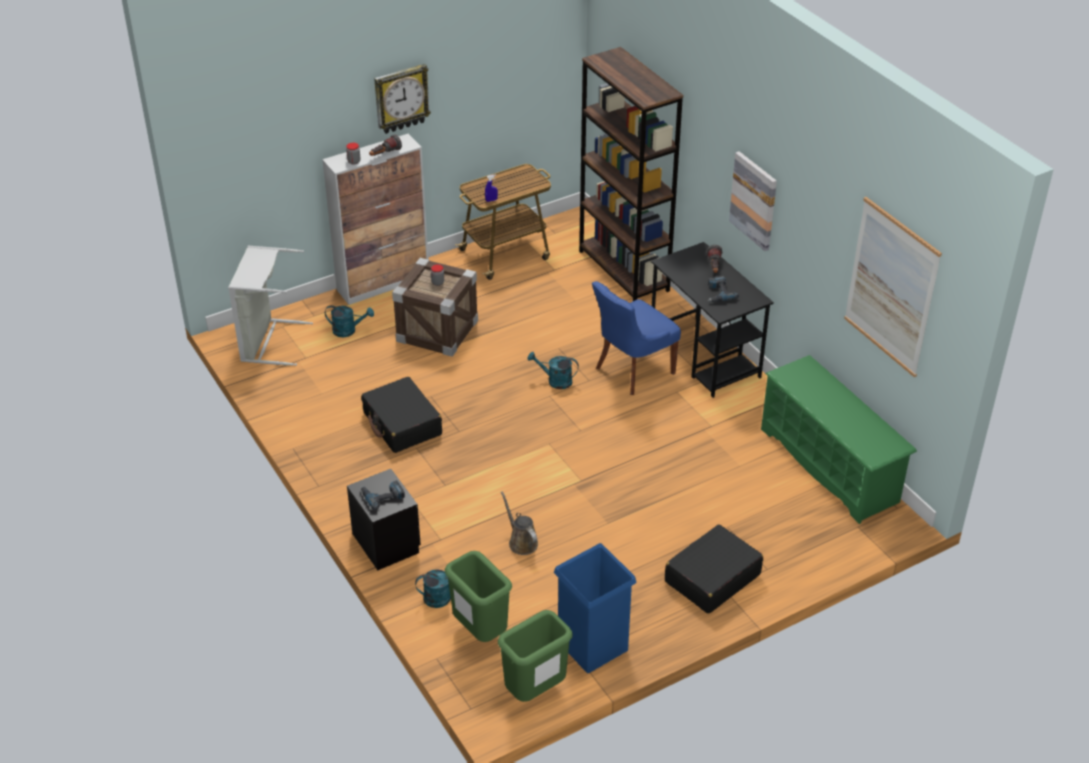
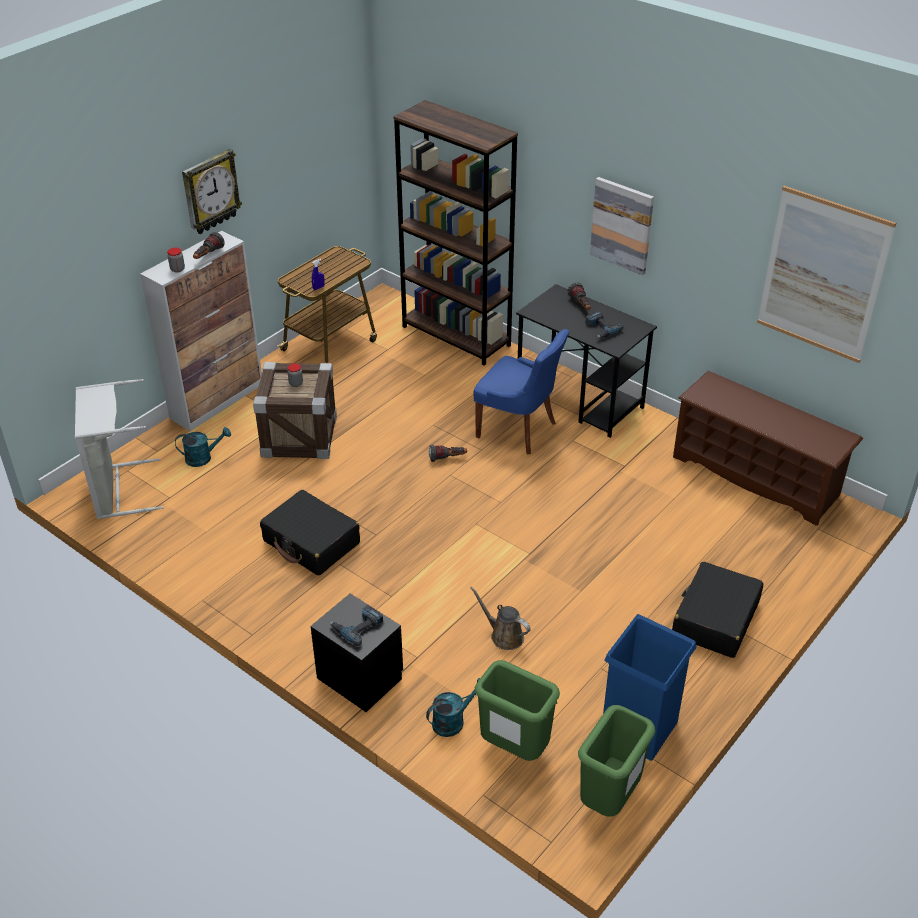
camera: 20 degrees left, 0 degrees up
turquoise watering can [527,352,579,389] -> flashlight [429,444,467,462]
blue chair [592,281,681,395] -> blue chair turned 90 degrees counterclockwise [473,329,569,455]
green shoe rack [761,355,917,524] -> brown shoe rack [673,371,863,526]

